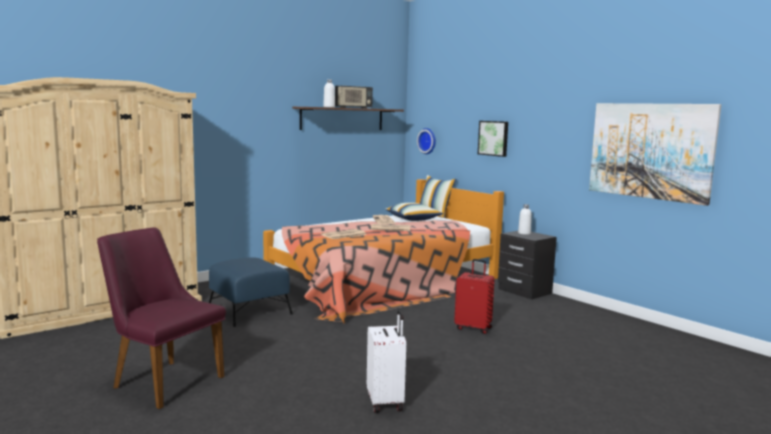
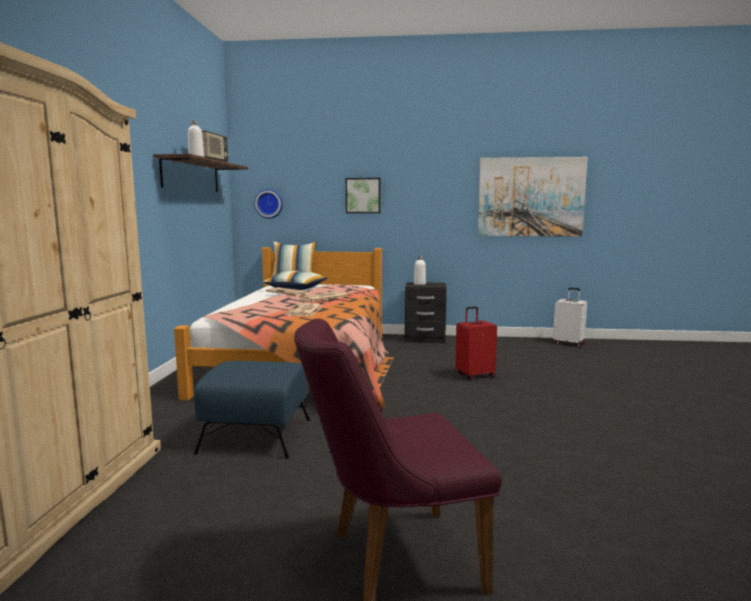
camera: 45 degrees left, 0 degrees up
white suitcase [367,310,406,413] -> white suitcase moved to [553,287,587,347]

